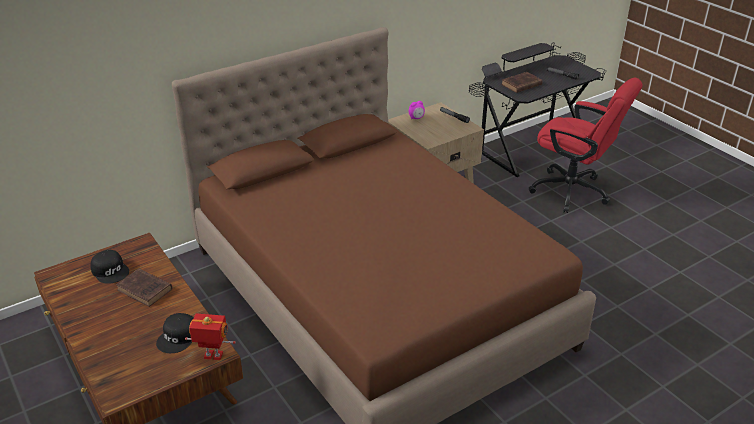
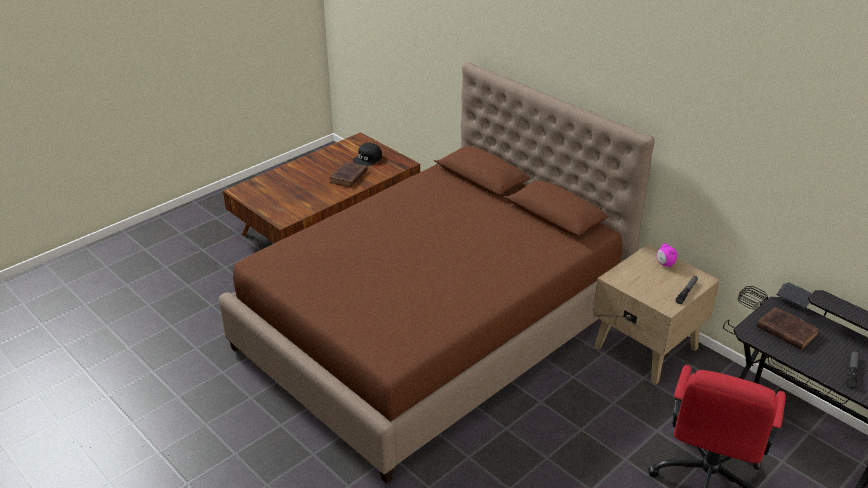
camera: 80 degrees right, 0 degrees up
black cap [156,313,194,353] -> none
toy robot [185,313,236,360] -> none

